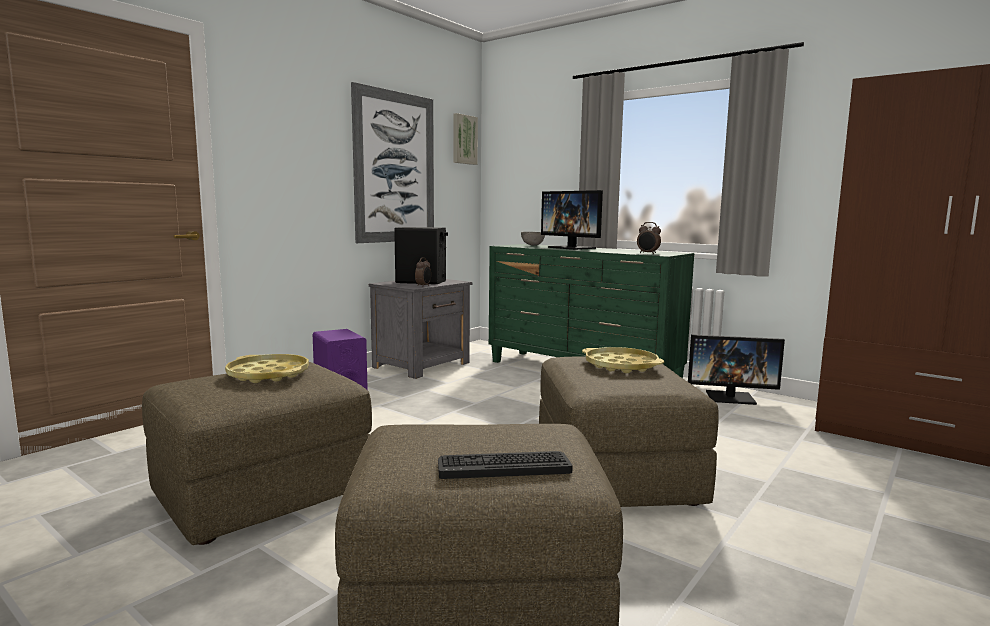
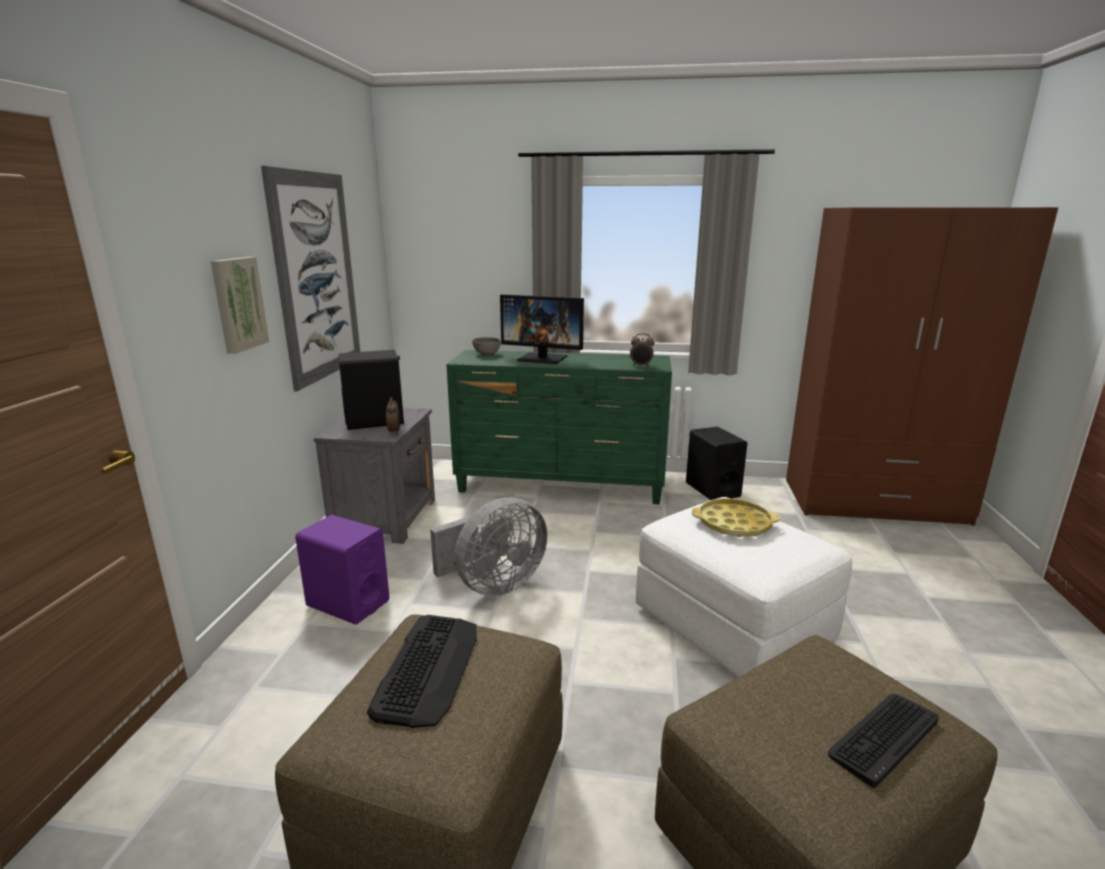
camera: 30 degrees left, 10 degrees up
yellow tray [225,354,309,383] -> keyboard [367,615,477,728]
picture [454,113,478,165] -> picture moved to [211,257,269,354]
brown ottoman [539,356,719,507] -> white ottoman [636,497,852,677]
monitor [688,335,785,405] -> black speaker [686,426,747,500]
none -> grey fan [430,497,548,596]

